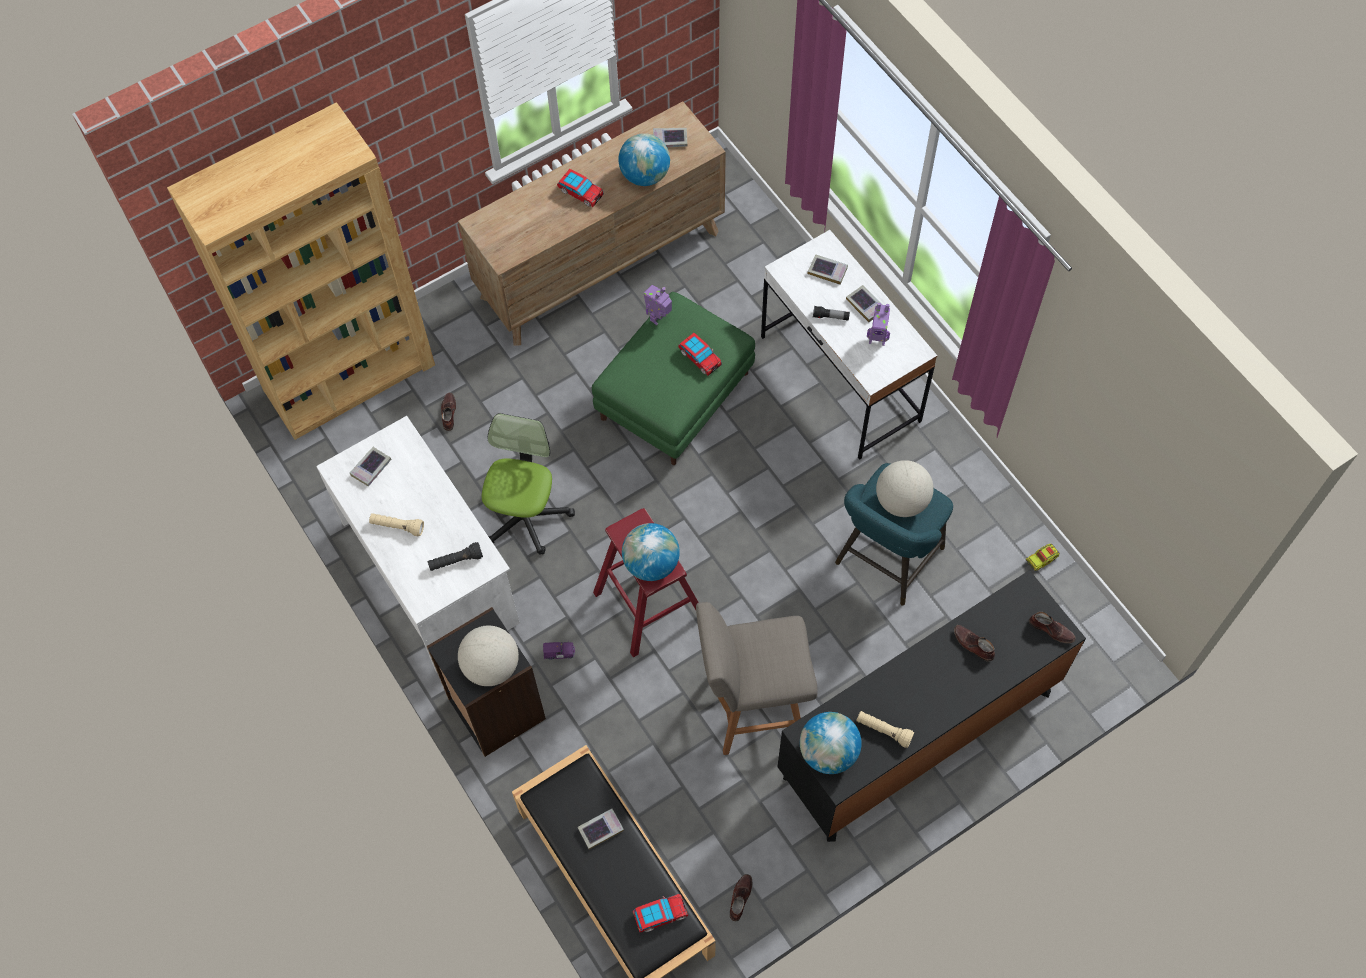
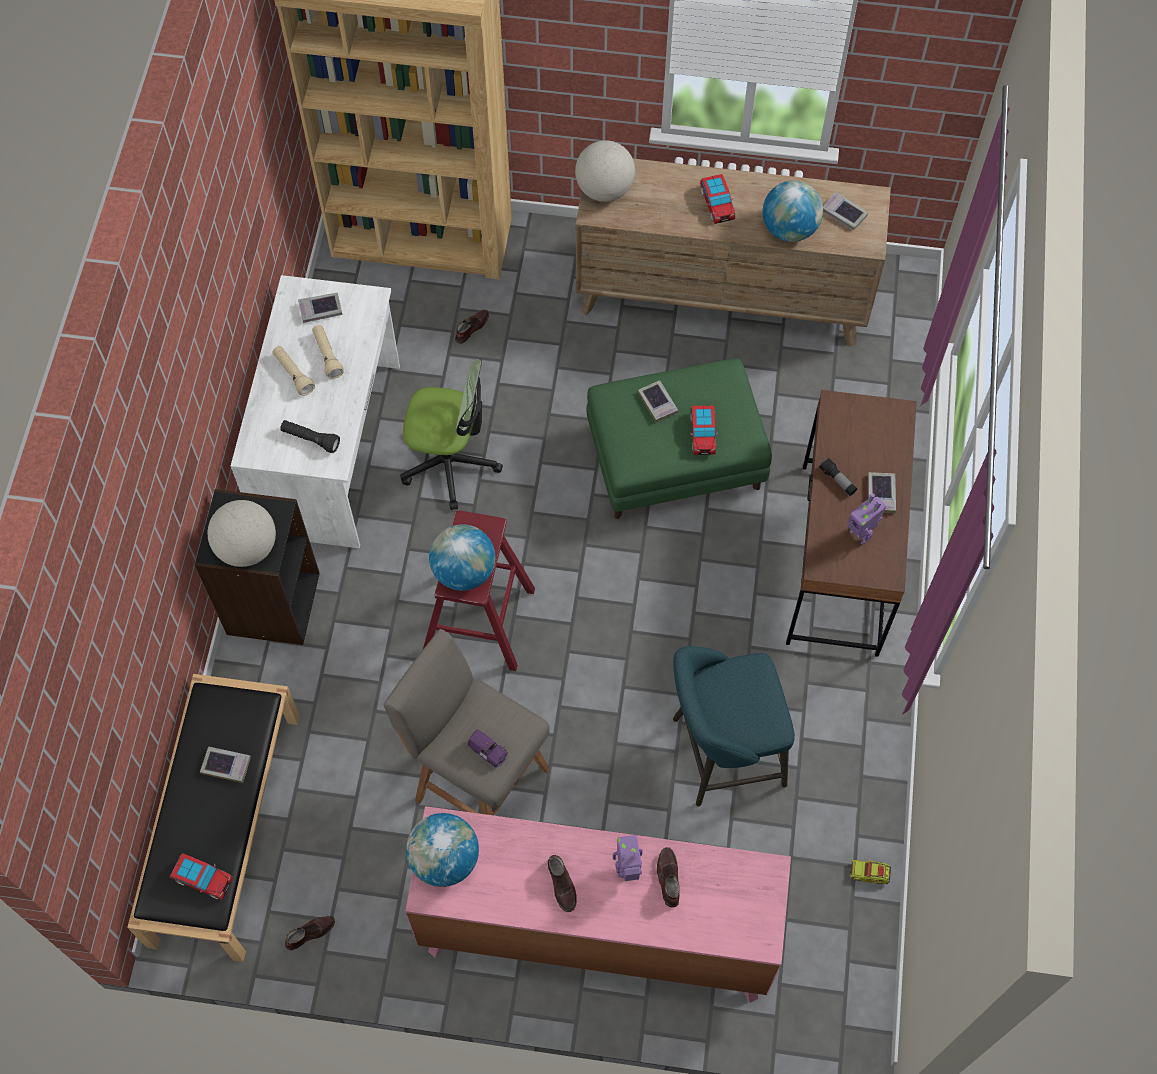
camera: 40 degrees right, 0 degrees up
office chair [482,413,575,555] -> office chair turned 45 degrees clockwise [400,359,503,510]
purple toy car [543,640,575,660] -> purple toy car moved to [467,729,508,768]
toy robot [644,285,672,325] -> toy robot moved to [613,835,643,881]
white desk [761,230,937,460] -> brown desk [786,390,917,657]
black dresser [778,570,1086,842] -> pink dresser [405,806,791,1003]
book [808,254,848,284] -> book moved to [638,380,678,423]
beige flashlight [856,711,914,748] -> beige flashlight moved to [312,325,344,379]
globe [876,460,934,517] -> globe moved to [575,140,635,202]
brown shoe [1029,612,1076,644] -> brown shoe moved to [548,855,577,912]

